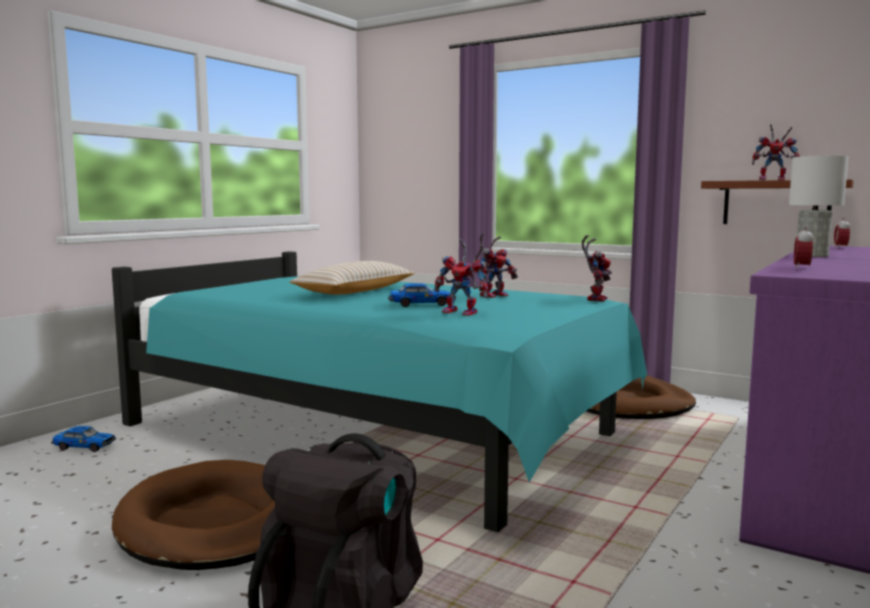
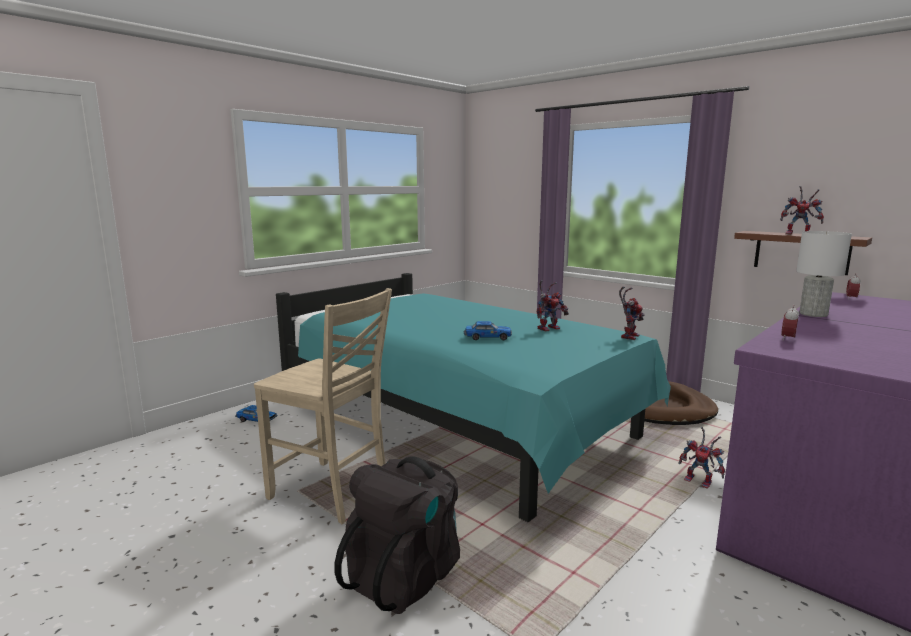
camera: 10 degrees right, 5 degrees up
brown dog bed [112,460,275,570] -> beige chair [254,288,392,524]
beige pillow [289,261,415,295] -> none
toy robot [434,239,488,316] -> toy robot moved to [678,426,725,489]

